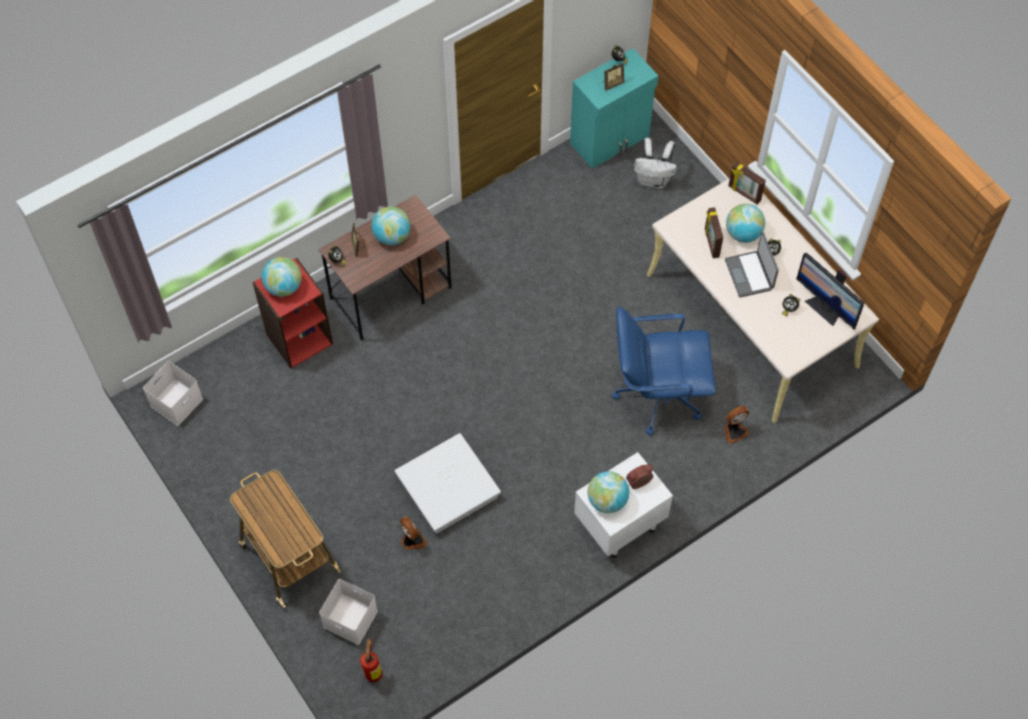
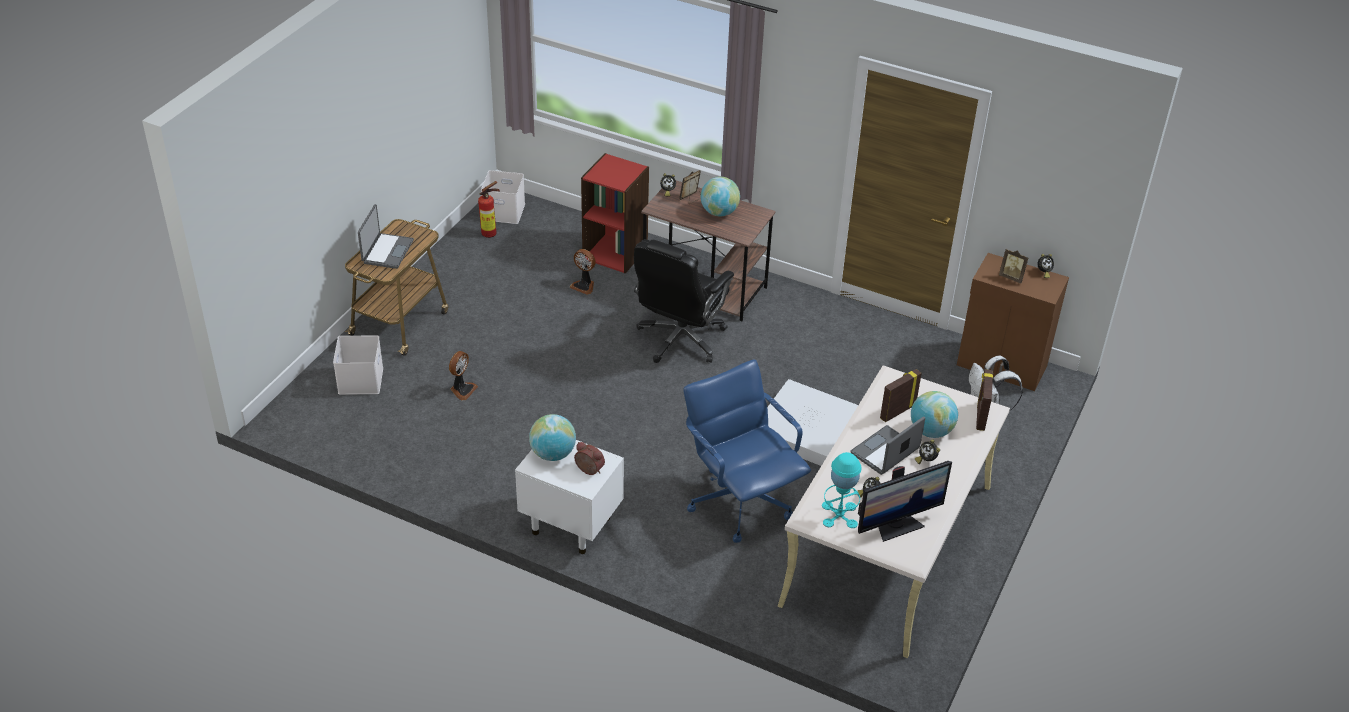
camera: 60 degrees right, 20 degrees down
globe [262,257,302,297] -> none
fire extinguisher [360,639,382,682] -> fire extinguisher moved to [478,181,500,238]
white storage box [395,433,501,534] -> white storage box moved to [767,379,858,466]
turquoise cabinet [570,48,659,169] -> brown cabinet [957,253,1069,391]
fan [725,406,749,444] -> fan moved to [570,249,596,295]
monitor [796,253,864,329] -> monitor turned 135 degrees counterclockwise [858,461,952,542]
none -> laptop [358,204,414,269]
none -> black office chair [634,239,734,363]
none -> turquoise table lamp [822,452,862,528]

